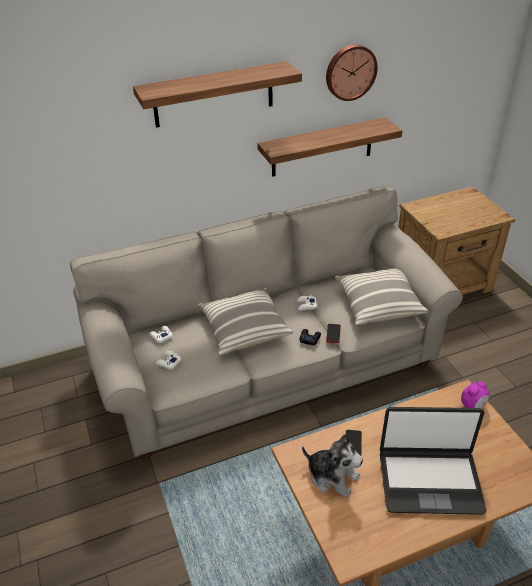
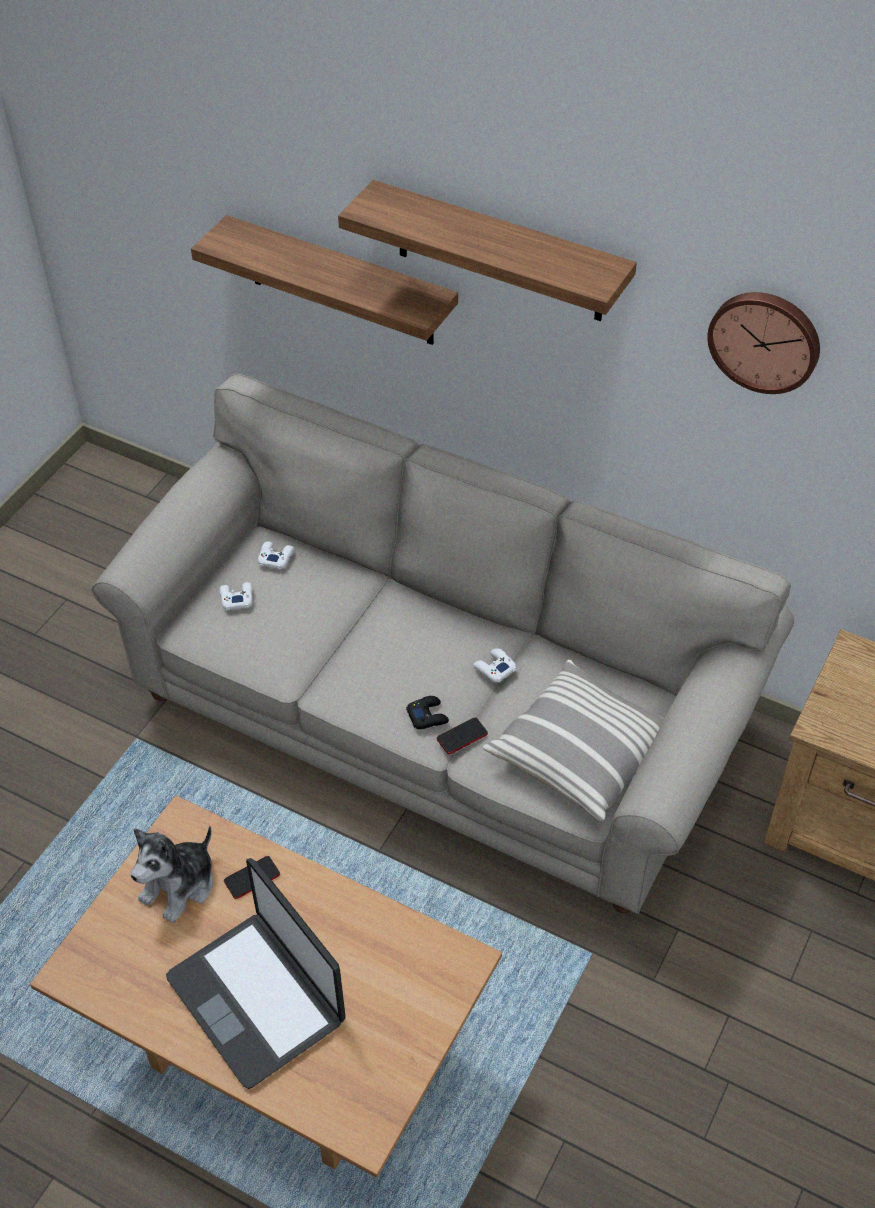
camera: 50 degrees right, 10 degrees up
pillow [198,288,293,355] -> none
shelf [257,118,402,177] -> shelf moved to [191,215,458,345]
plush toy [302,434,363,497] -> plush toy turned 45 degrees clockwise [130,826,213,923]
alarm clock [461,381,490,409] -> none

